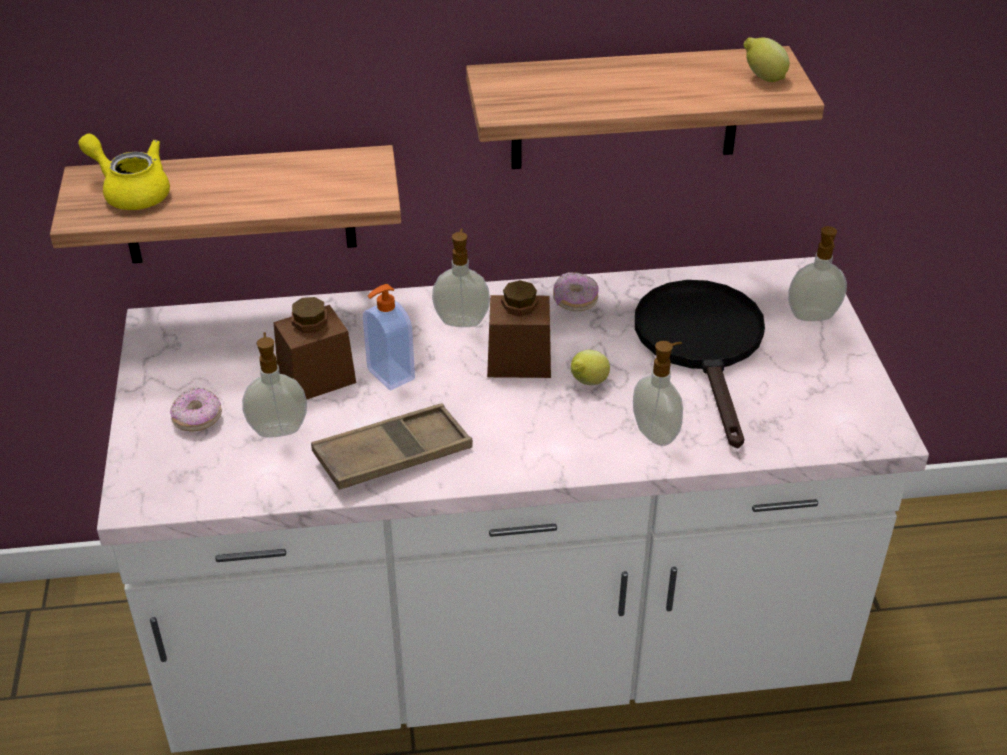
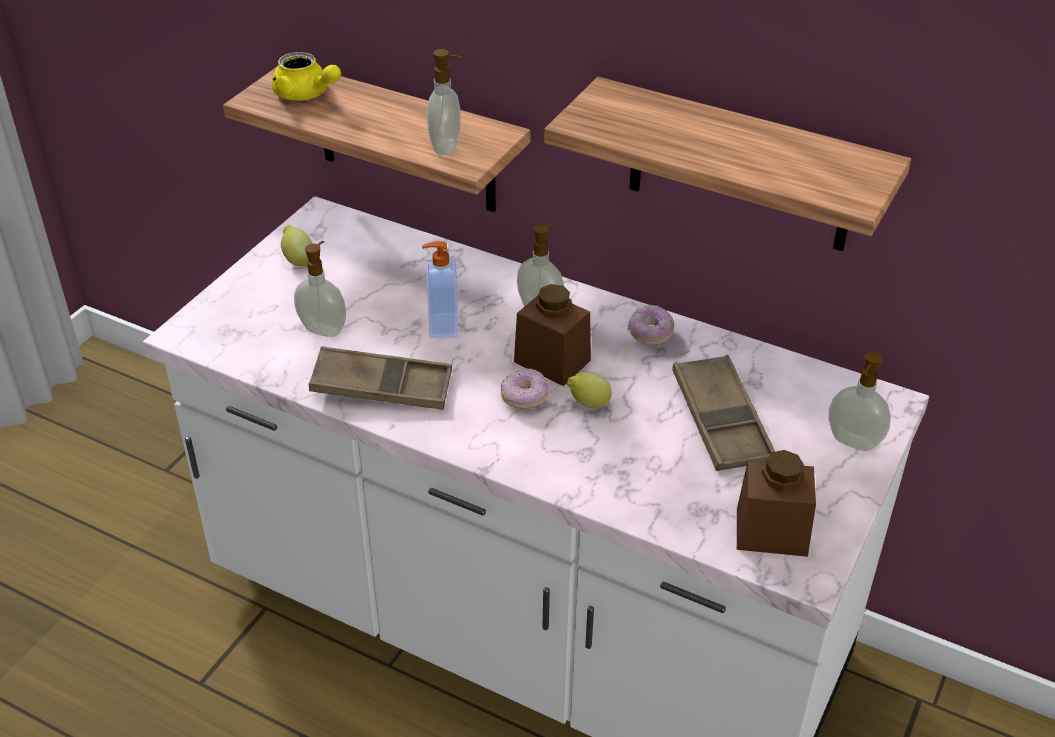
camera: 35 degrees right, 0 degrees up
yellow teapot [78,134,170,210] -> yellow teapot turned 150 degrees clockwise [272,52,341,101]
donut [170,388,222,432] -> donut moved to [501,368,548,409]
brown jar [273,297,356,399] -> brown jar moved to [737,450,816,557]
soap dispenser [633,341,683,446] -> soap dispenser moved to [427,49,462,155]
black frying pan [635,280,765,448] -> brown tray [672,355,775,471]
lemon [743,37,790,82] -> lemon moved to [281,225,313,266]

